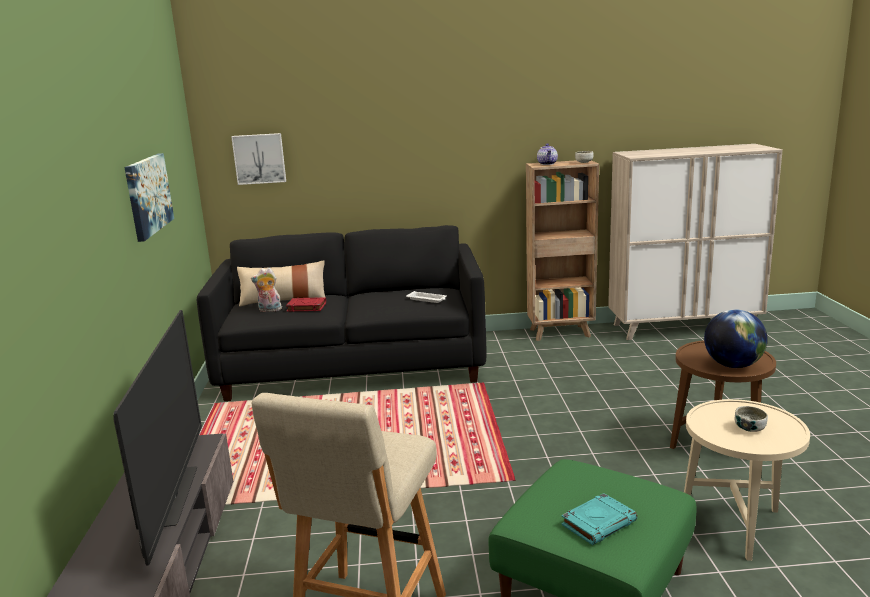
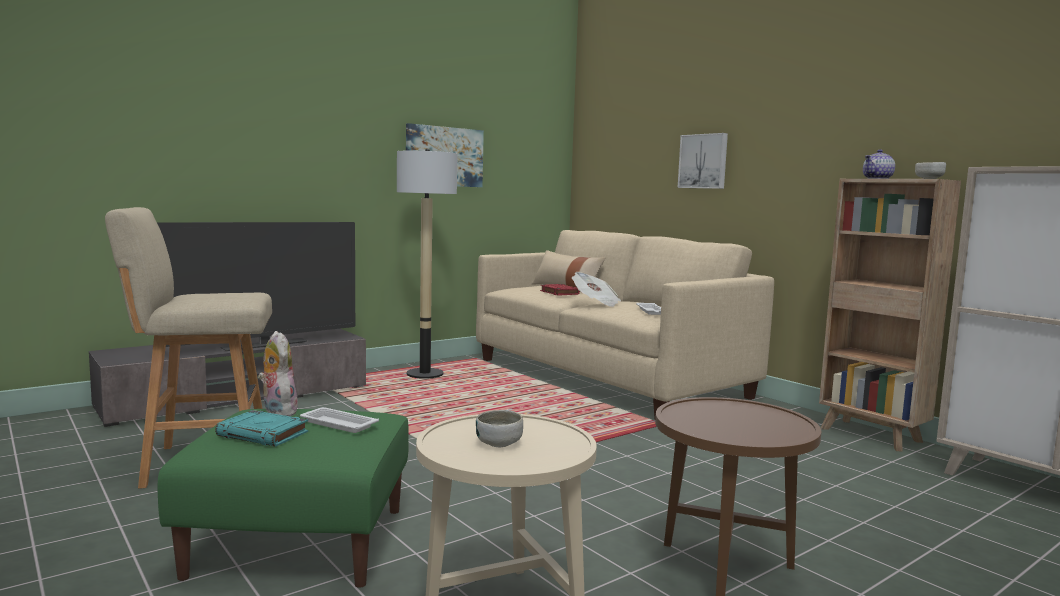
camera: 55 degrees right, 10 degrees down
black sofa [197,225,487,401] -> beige sofa [476,230,774,418]
picture [231,133,286,185] -> picture moved to [678,133,728,189]
plush toy [251,267,282,312] -> plush toy moved to [258,331,298,416]
globe [704,309,768,368] -> none
none -> white tray [300,407,379,433]
none -> floor lamp [397,149,457,379]
none -> newspaper [572,272,621,307]

